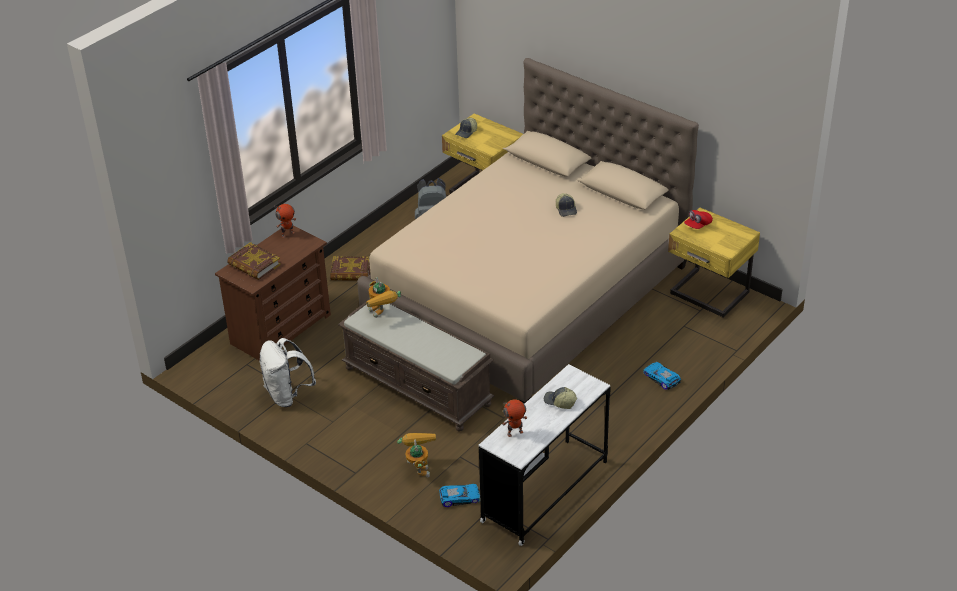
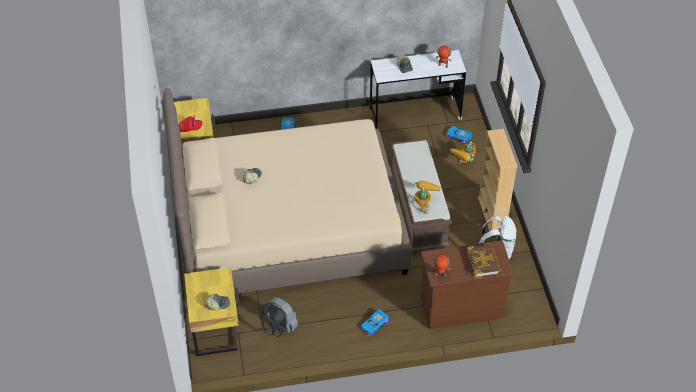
camera: 140 degrees left, 10 degrees up
book [330,256,370,281] -> toy car [360,309,389,336]
none -> beige bookcase [478,129,517,231]

